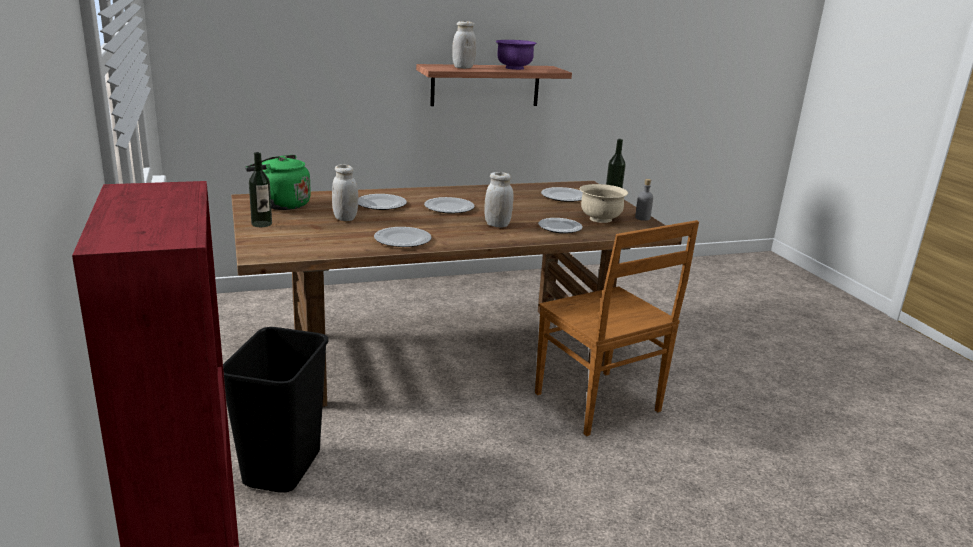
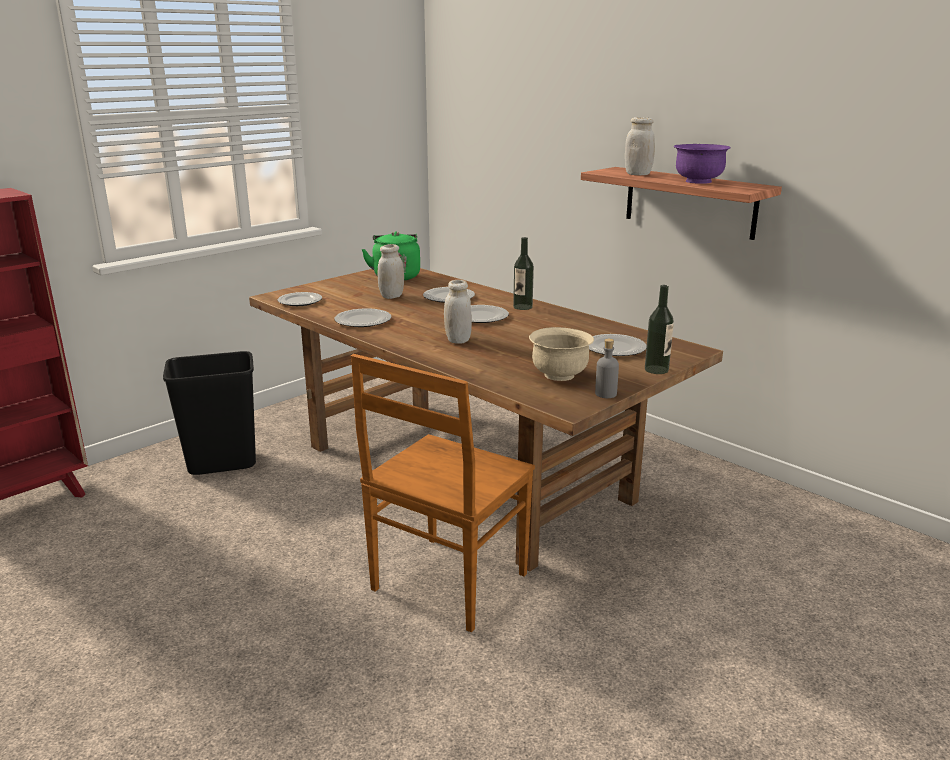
camera: 65 degrees right, 0 degrees up
bottle [249,152,272,227] -> bottle moved to [513,237,534,310]
plate [538,218,583,234] -> plate moved to [278,292,322,306]

